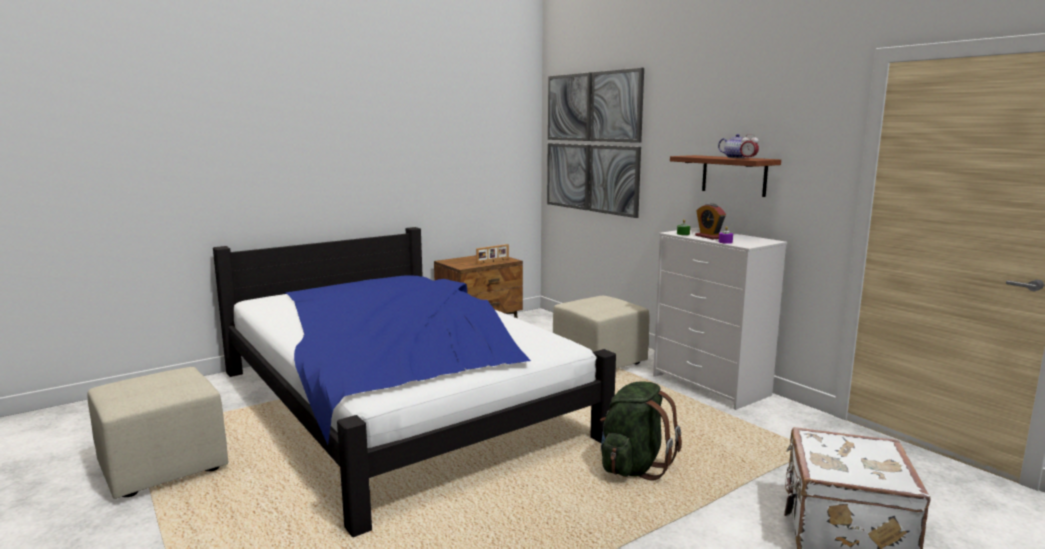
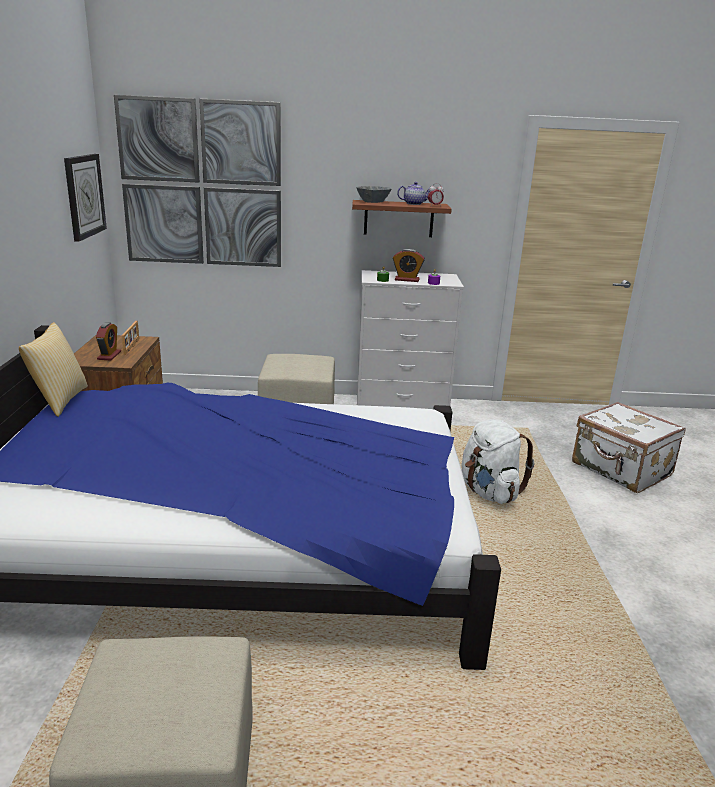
camera: 55 degrees left, 10 degrees up
green backpack [600,381,682,480] -> white backpack [461,419,534,504]
none -> pillow [19,322,88,417]
none -> wall clock [64,154,107,242]
none -> alarm clock [96,322,121,360]
none -> grey bowl [356,186,391,203]

